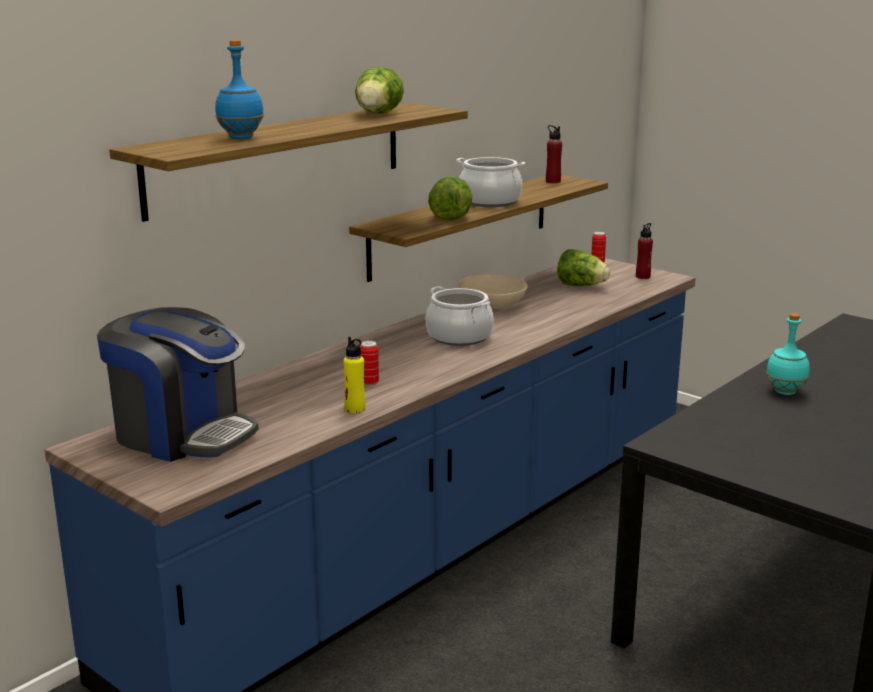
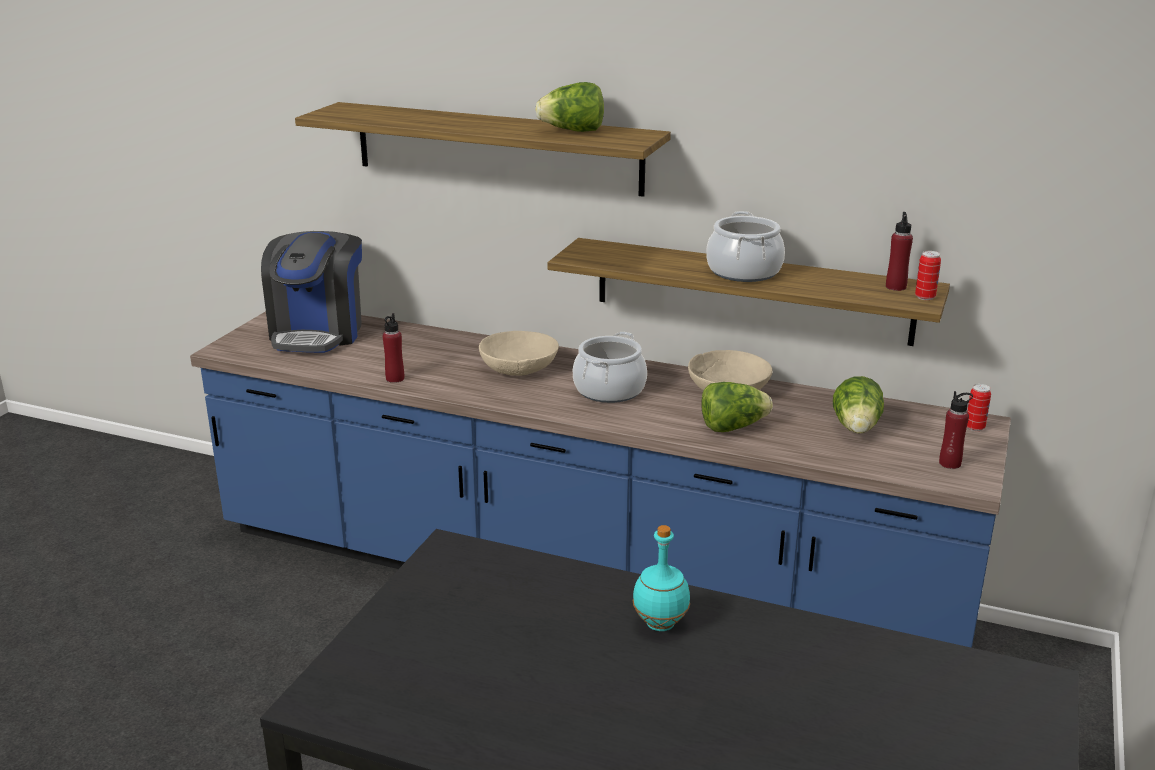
camera: 70 degrees right, 5 degrees up
blue bottle [215,40,264,139] -> none
yellow bottle [343,337,365,413] -> red bottle [383,313,404,383]
can [360,340,379,386] -> can moved to [915,251,941,300]
lettuce [428,176,472,221] -> lettuce moved to [701,382,773,432]
none -> beige bowl [479,331,559,376]

